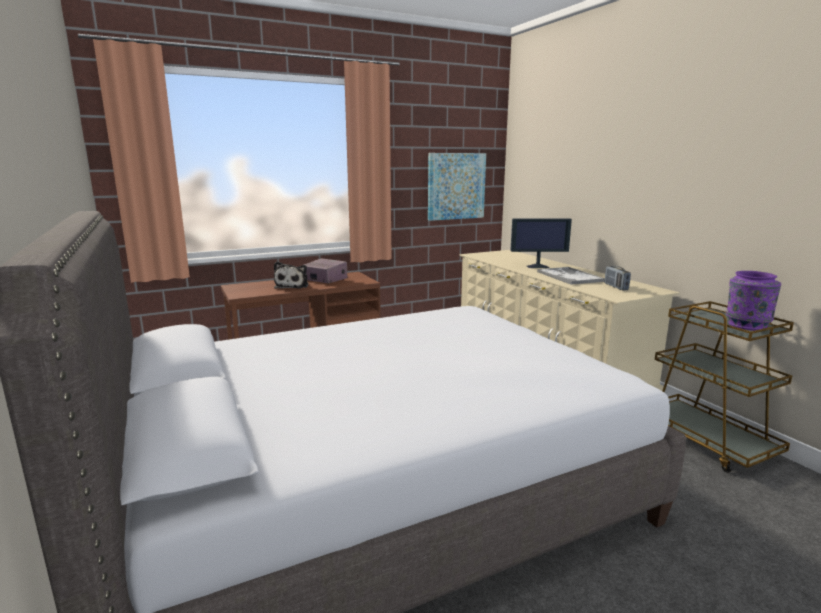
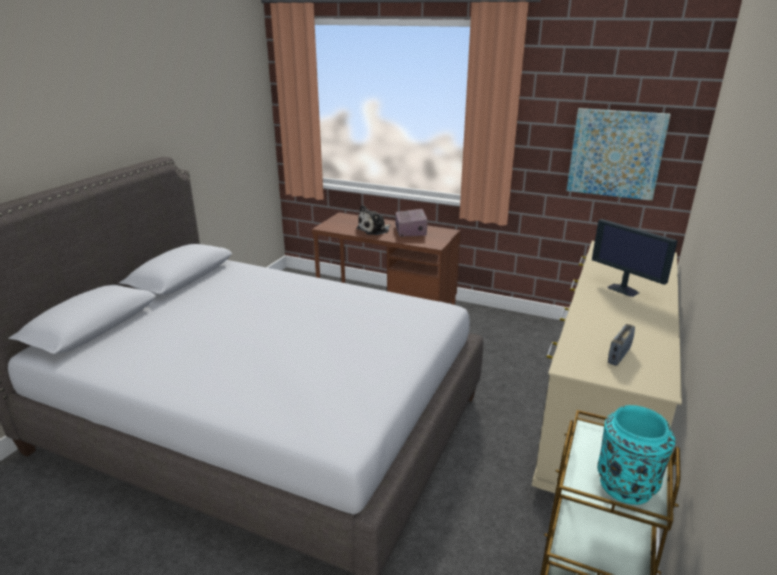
camera: 50 degrees right, 10 degrees up
tray [537,267,605,285] -> none
purple vase [726,271,781,331] -> turquoise vase [597,405,675,505]

